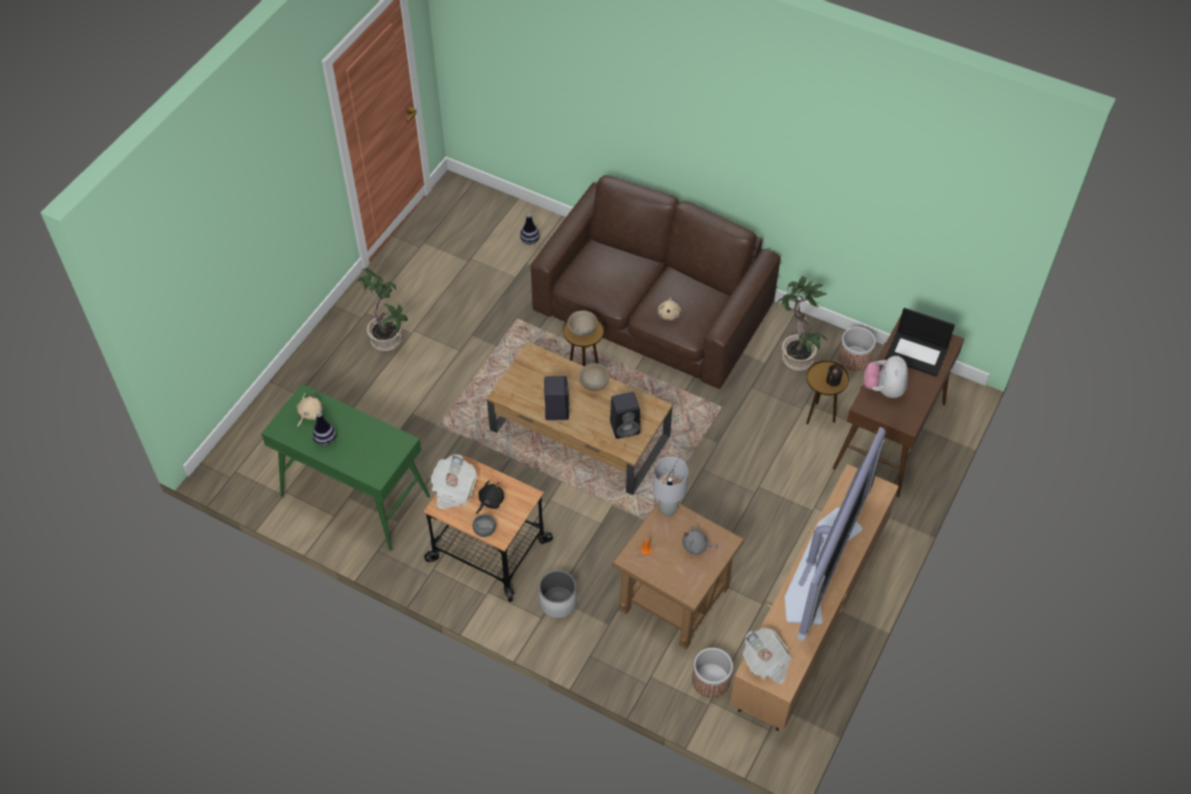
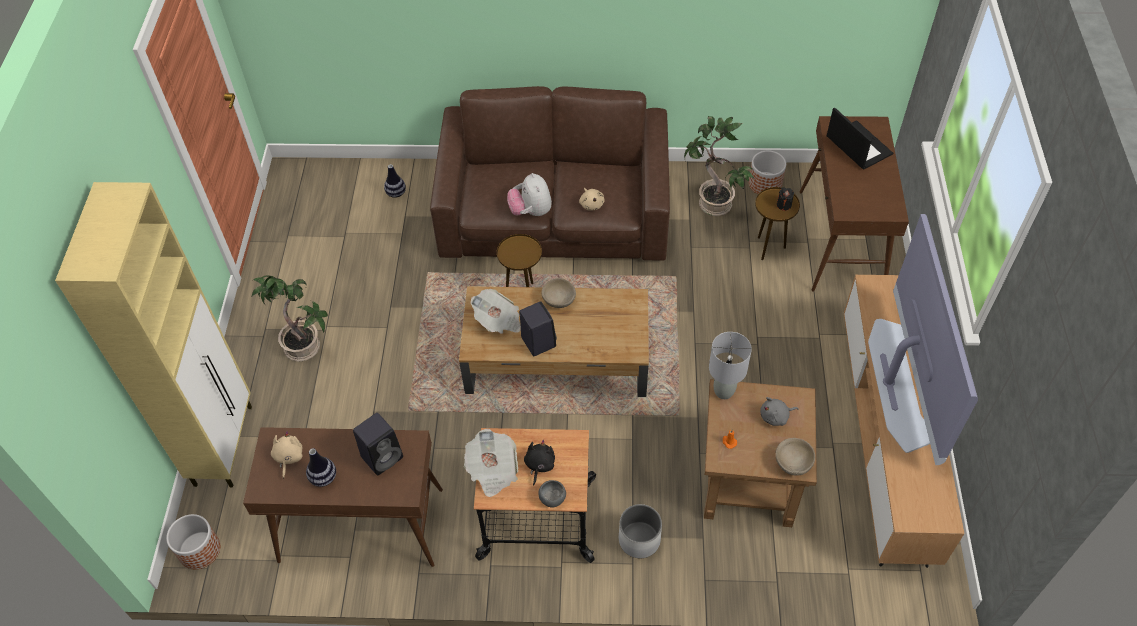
camera: 25 degrees left, 0 degrees up
green console table [261,384,430,551] -> brown console table [243,427,443,567]
beige bowl [567,310,598,337] -> beige bowl moved to [775,438,815,475]
black speaker [610,392,640,439] -> black speaker moved to [353,413,403,475]
planter [692,648,733,698] -> planter moved to [166,514,220,569]
newspaper [743,628,792,684] -> newspaper moved to [471,289,521,334]
plush toy [864,356,908,398] -> plush toy moved to [507,173,552,216]
laptop [885,308,955,377] -> laptop turned 120 degrees counterclockwise [827,107,893,169]
none -> beige cabinet [55,182,252,487]

